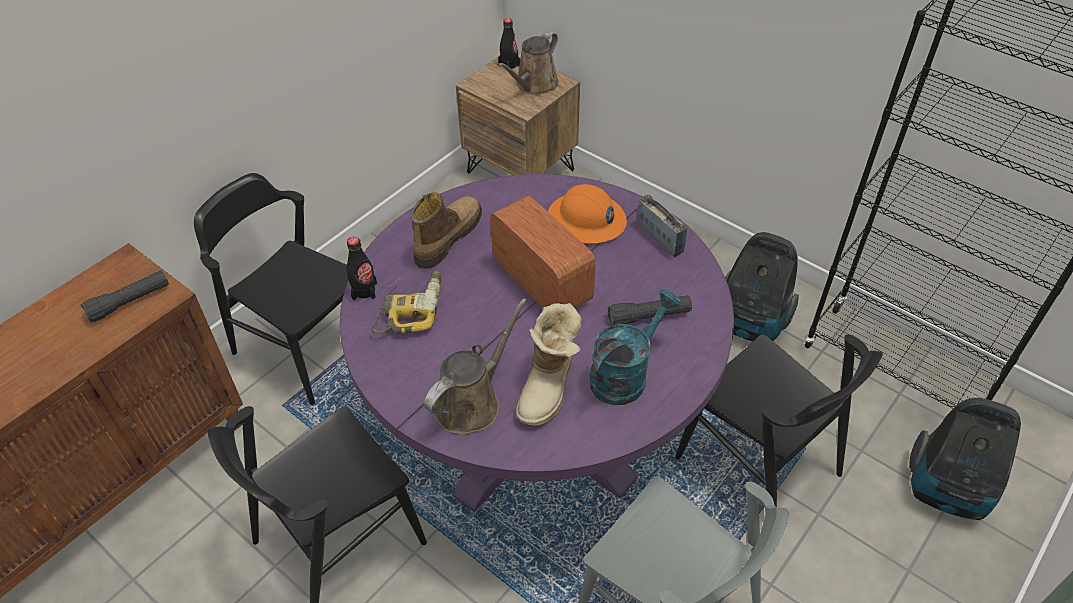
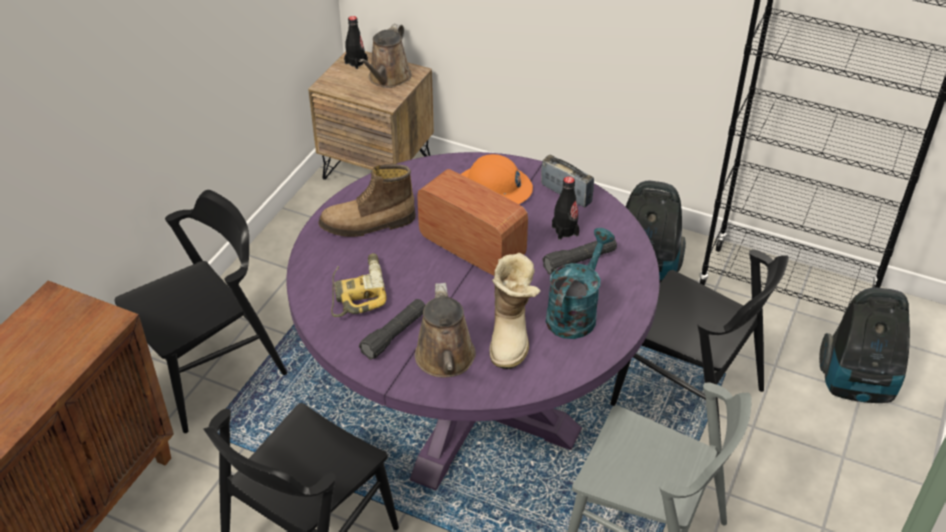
camera: 15 degrees left, 5 degrees down
black flashlight [81,270,169,322] -> black flashlight moved to [359,299,425,359]
black chair [194,173,348,405] -> black chair turned 120 degrees clockwise [115,190,287,433]
black bottle [347,237,377,300] -> black bottle moved to [552,176,579,240]
boot [411,192,482,269] -> boot turned 120 degrees counterclockwise [318,164,416,237]
brown watering can [424,298,527,435] -> brown watering can turned 150 degrees clockwise [415,283,476,377]

